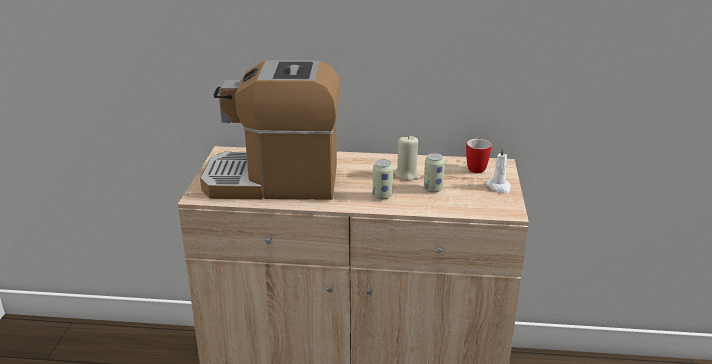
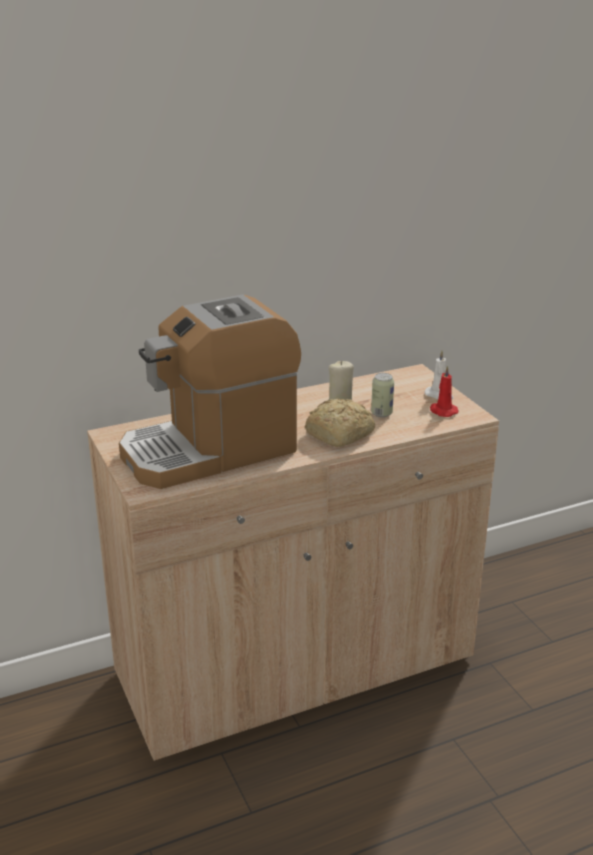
camera: 30 degrees left, 0 degrees up
can [373,159,393,199] -> bread [305,398,376,447]
mug [466,138,492,173] -> none
none -> red candle [430,365,458,417]

